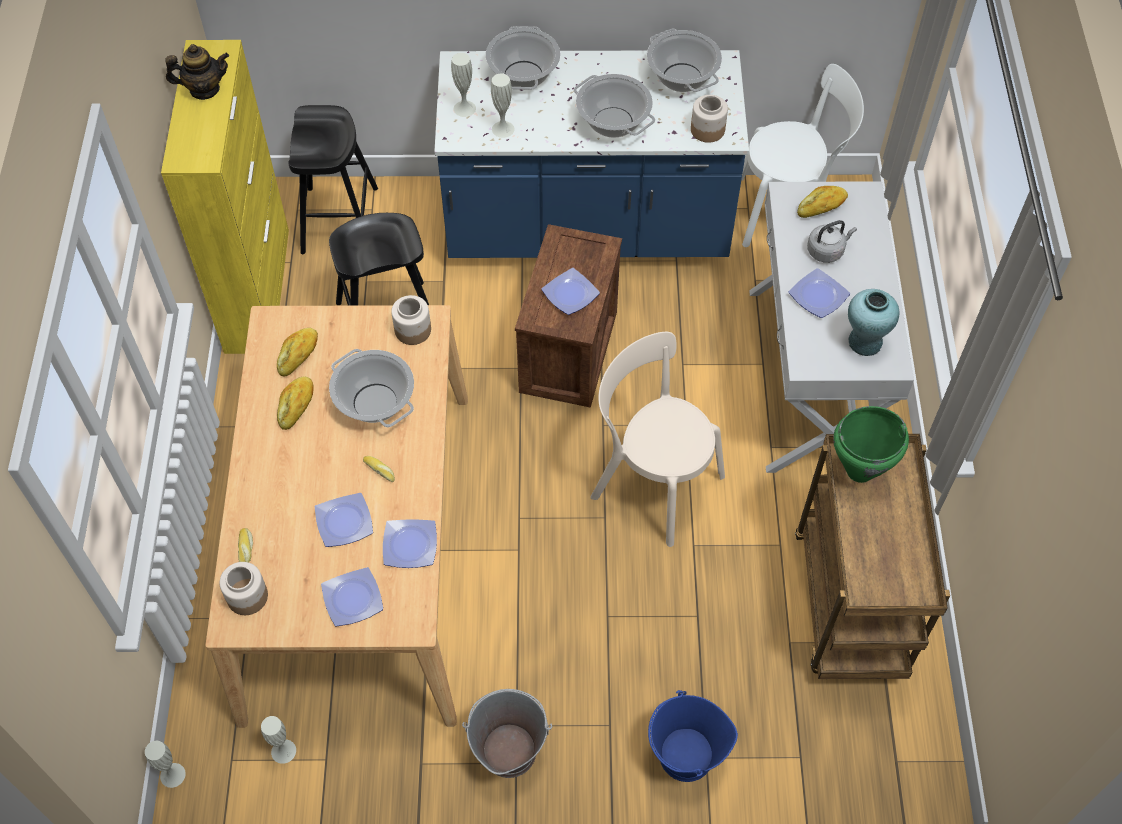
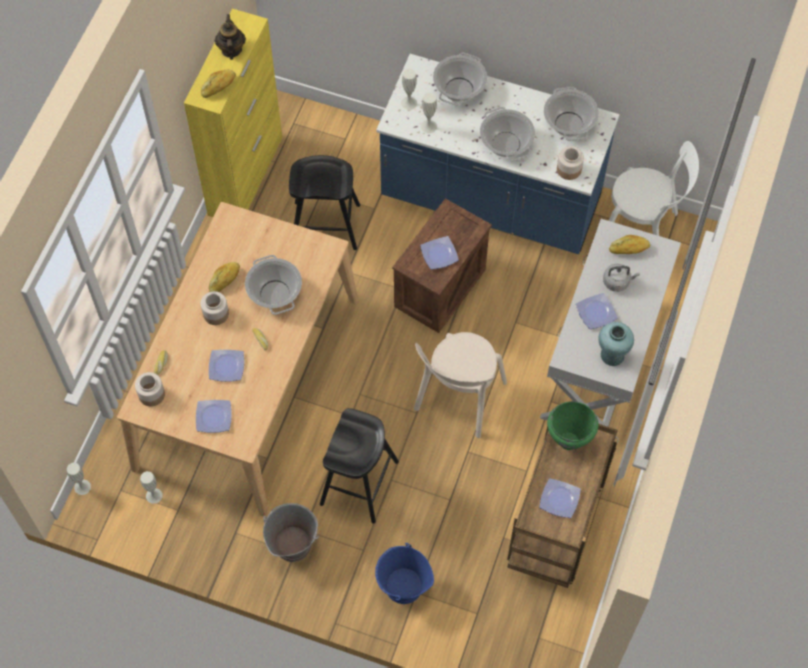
camera: 20 degrees right, 5 degrees up
teapot [165,44,229,100] -> teapot turned 105 degrees counterclockwise [215,14,246,60]
bread [277,328,318,376] -> bread moved to [201,70,236,98]
black stool [288,105,378,254] -> black stool moved to [320,408,399,524]
plate [383,519,437,568] -> plate moved to [539,478,581,518]
jar [391,295,431,345] -> jar moved to [201,291,229,325]
beige chair [590,332,725,547] -> beige chair turned 120 degrees counterclockwise [414,332,507,438]

